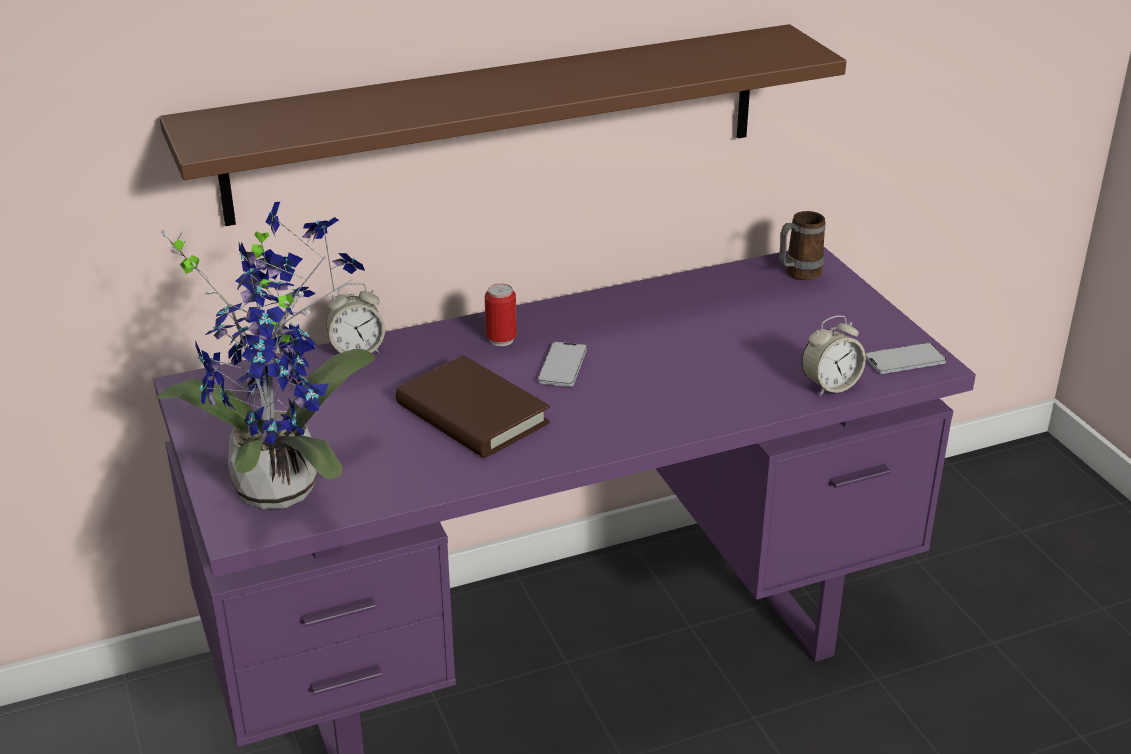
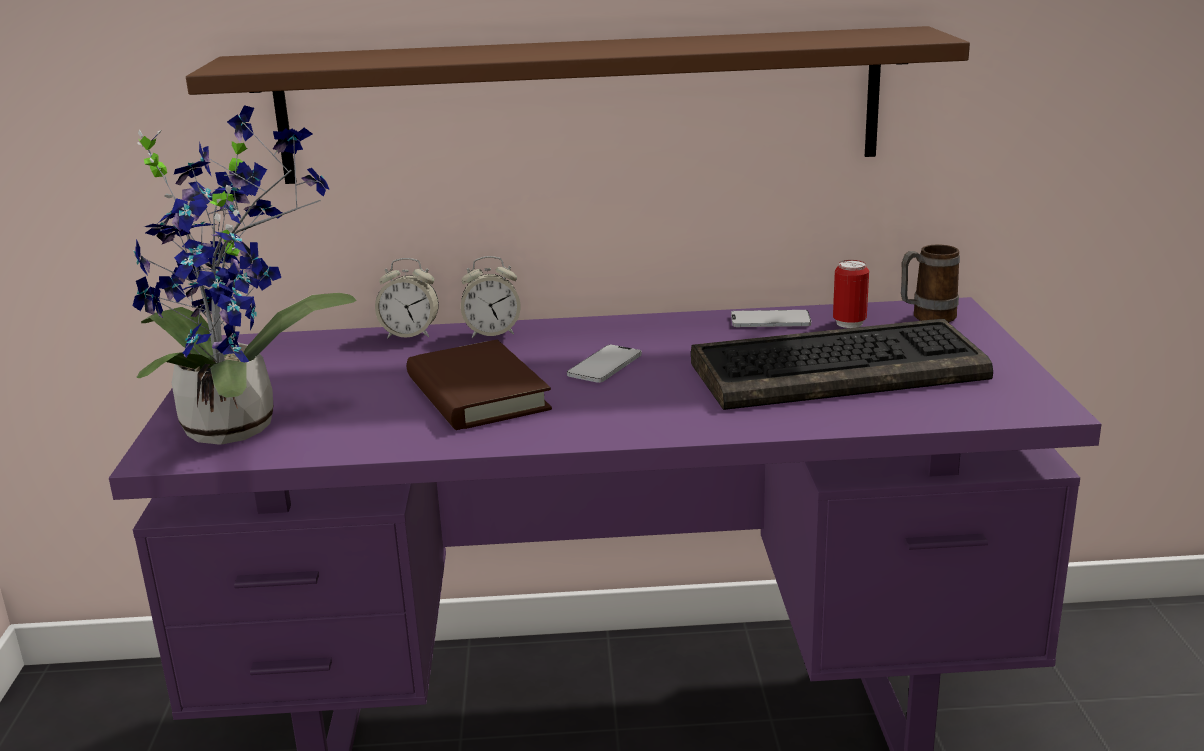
camera: 20 degrees right, 10 degrees down
can [485,284,517,346] -> can moved to [833,260,869,328]
alarm clock [801,315,866,396] -> alarm clock moved to [461,256,521,338]
phone [865,343,946,374] -> phone moved to [731,310,811,327]
none -> keyboard [691,319,993,410]

